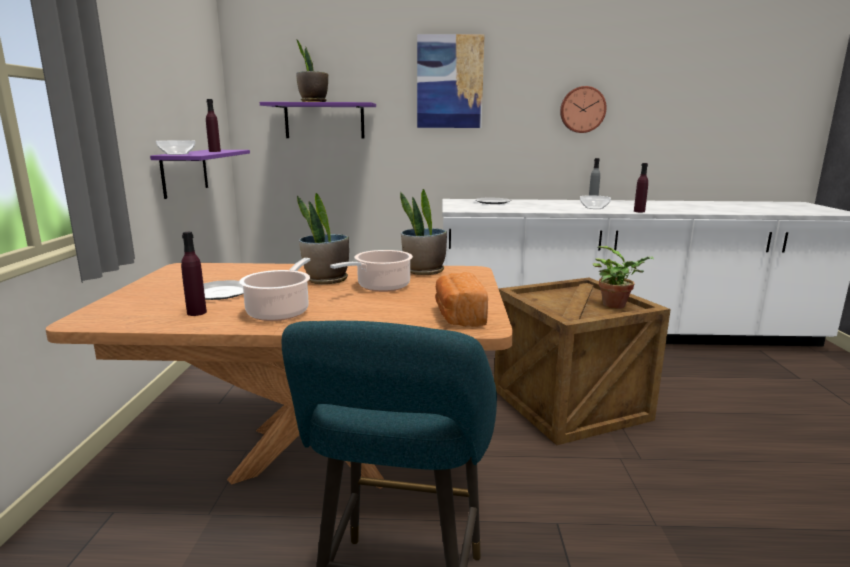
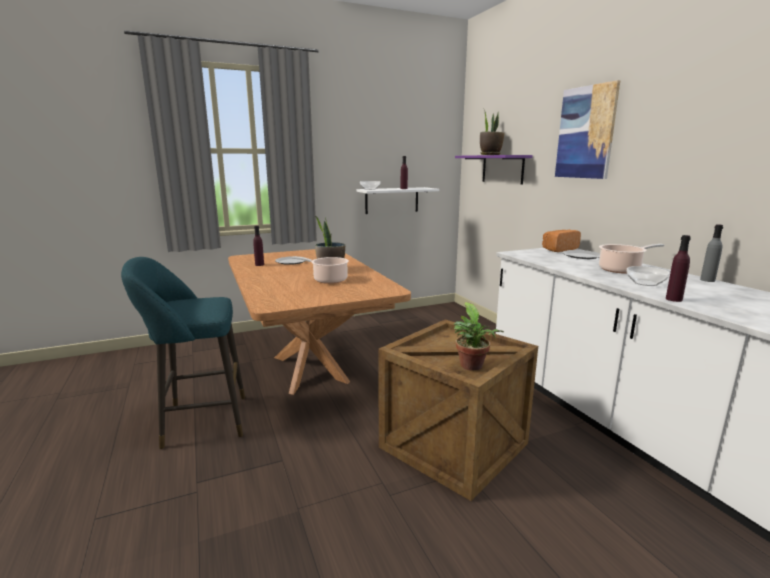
camera: 65 degrees right, 0 degrees up
purple shelf [150,150,250,199] -> white shelf [356,187,439,214]
cooking pot [239,258,310,321] -> cooking pot moved to [599,244,664,274]
potted plant [400,189,447,275] -> none
bread [435,272,488,327] -> bread moved to [542,230,581,252]
wall clock [560,86,606,133] -> none

